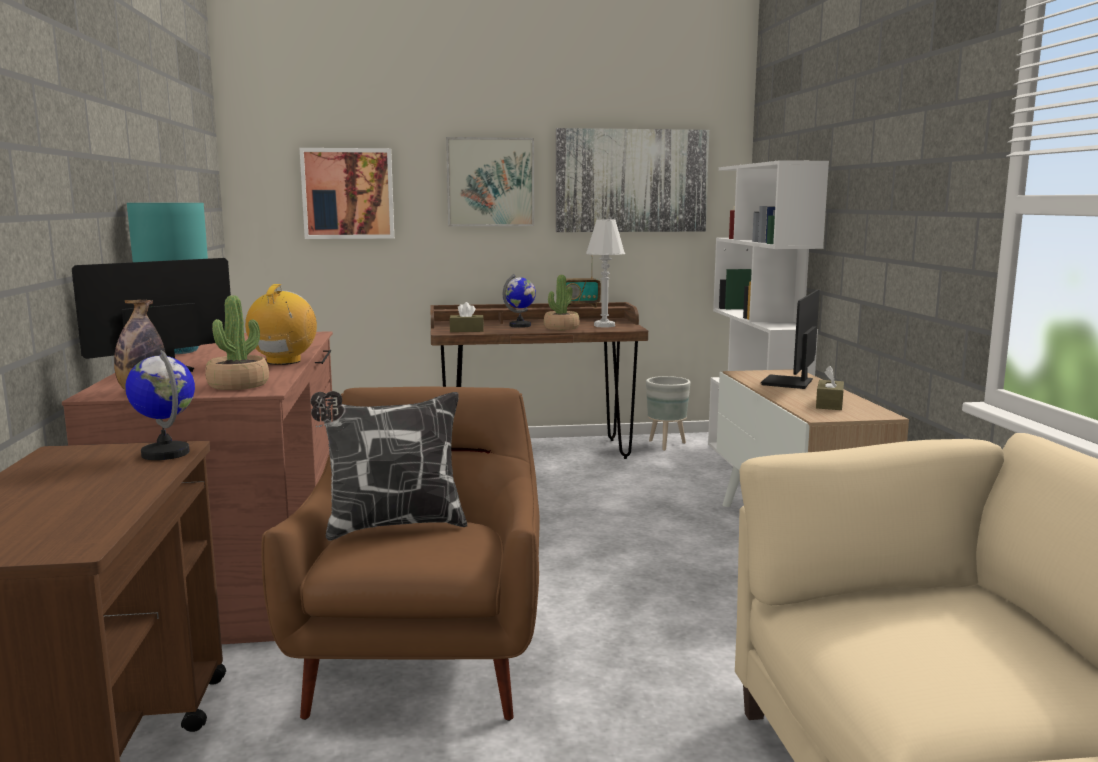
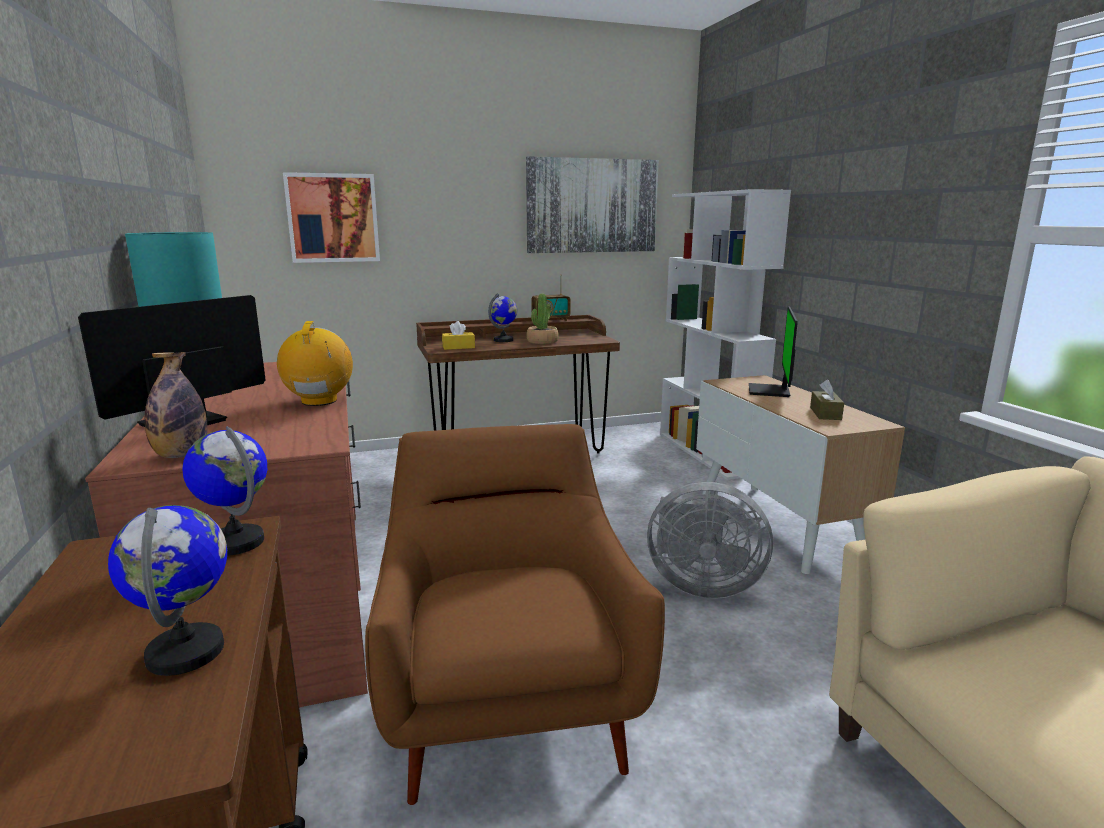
camera: 10 degrees left, 5 degrees up
potted plant [205,295,269,390] -> none
pillow [311,391,467,541] -> none
picture [446,137,534,226] -> none
brown tissue box [449,302,484,332] -> yellow tissue box [442,321,475,350]
white table lamp [586,219,625,328] -> none
grey planter [646,376,690,451] -> none
none -> globe [108,505,227,676]
none -> grey fan [647,482,773,599]

